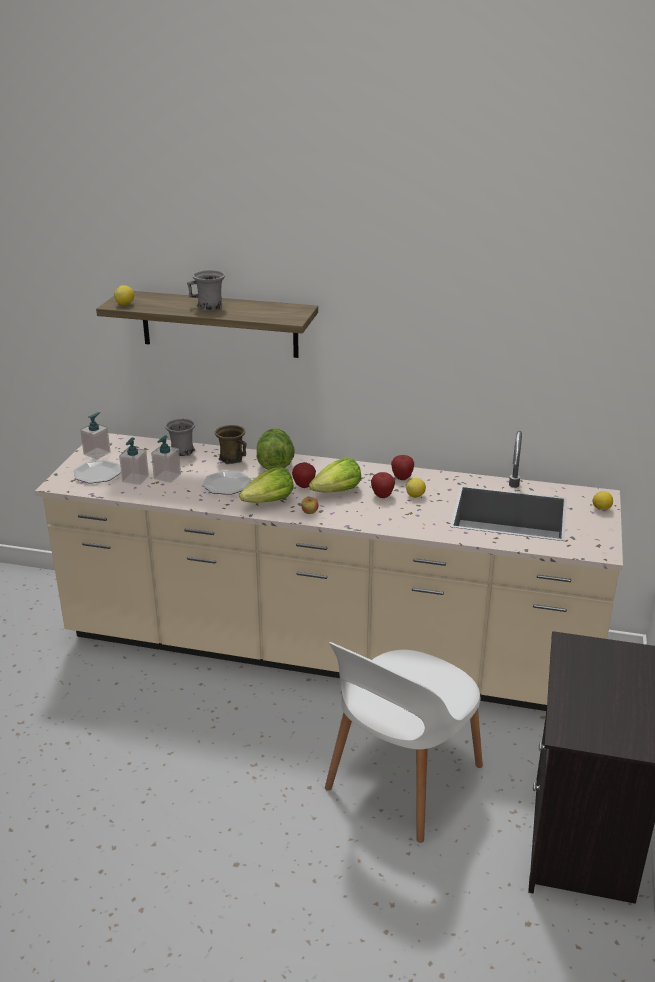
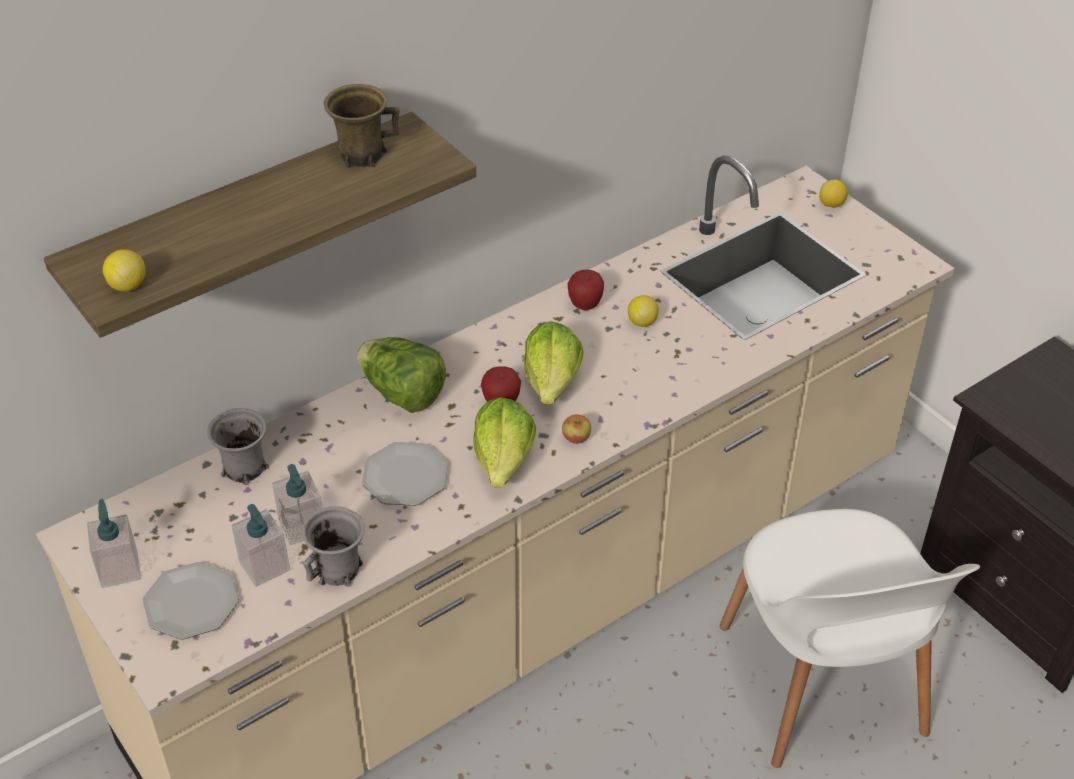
camera: 50 degrees left, 15 degrees up
grey mug [187,270,225,311] -> grey mug moved to [302,506,365,587]
brown mug [215,425,247,464] -> brown mug moved to [324,84,400,168]
apple [371,472,395,498] -> none

